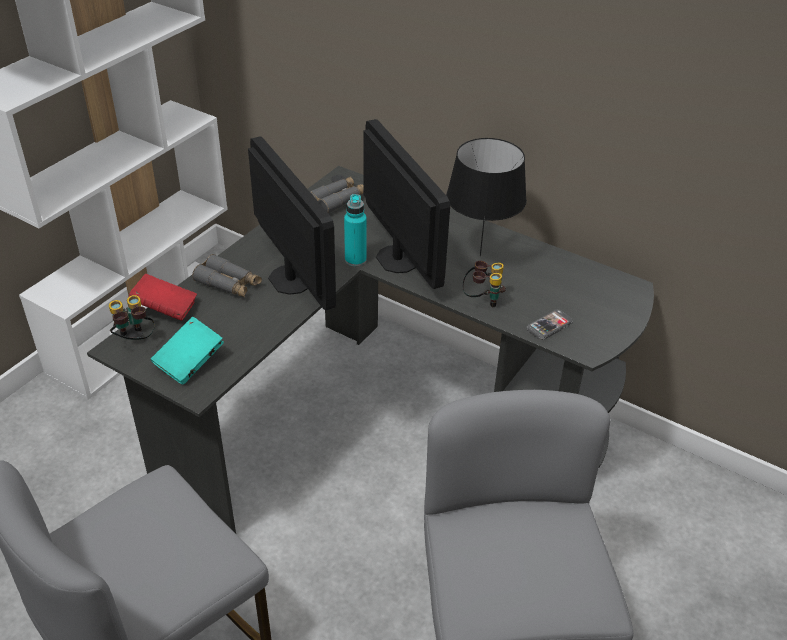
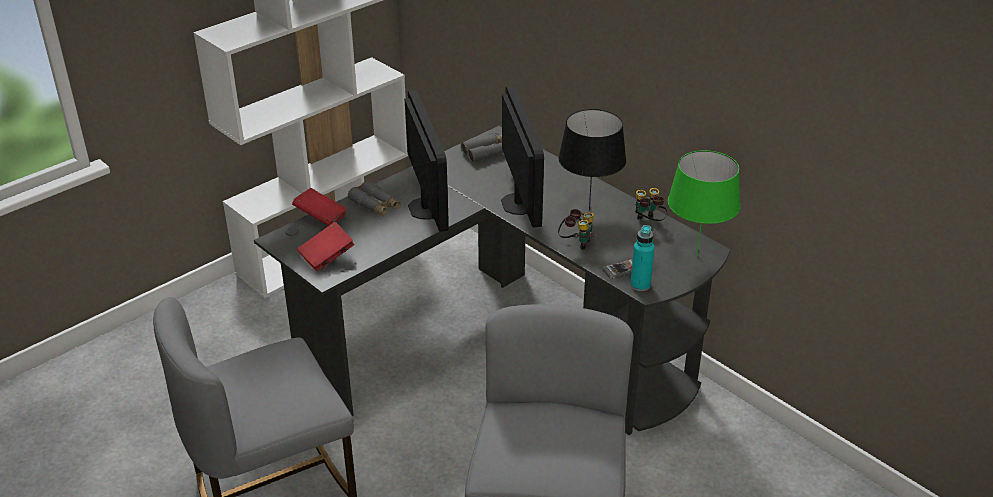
camera: 15 degrees right, 5 degrees down
binoculars [109,295,155,340] -> binoculars moved to [635,188,668,221]
turquoise book [151,317,224,385] -> red book [297,222,354,271]
turquoise bottle [344,194,367,266] -> turquoise bottle moved to [630,225,655,291]
none -> green table lamp [668,150,740,256]

